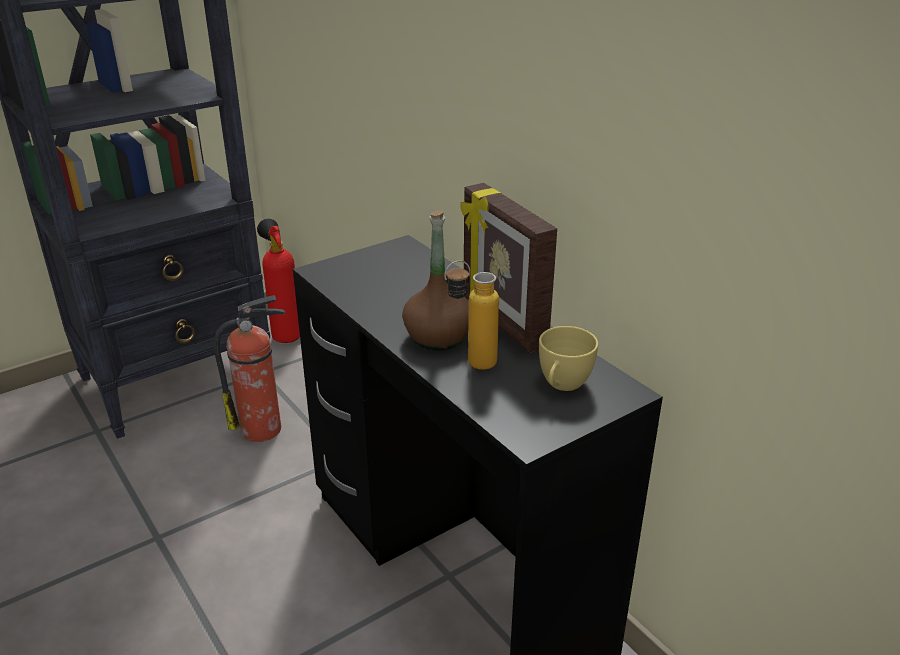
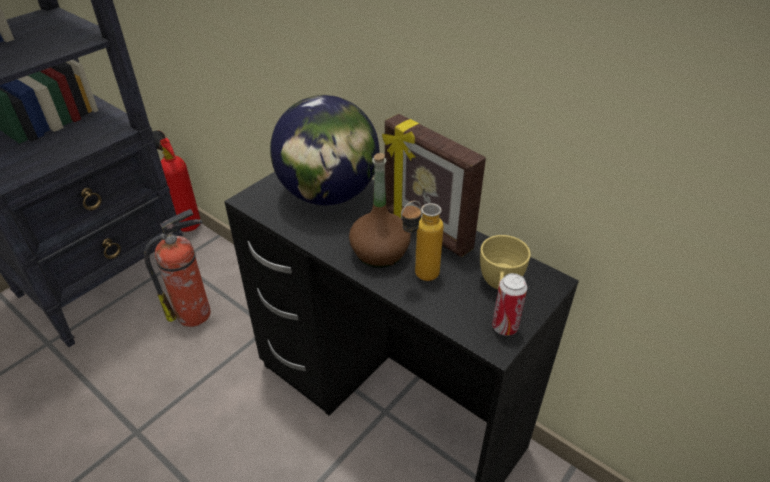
camera: 15 degrees left, 10 degrees up
none -> globe [270,95,379,205]
none -> can [492,273,527,336]

